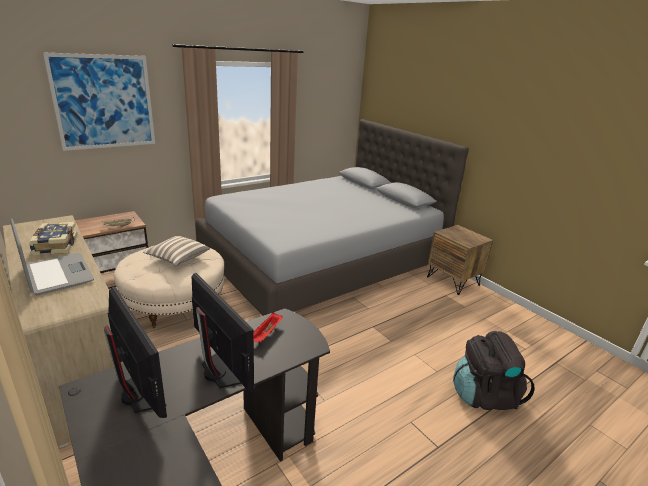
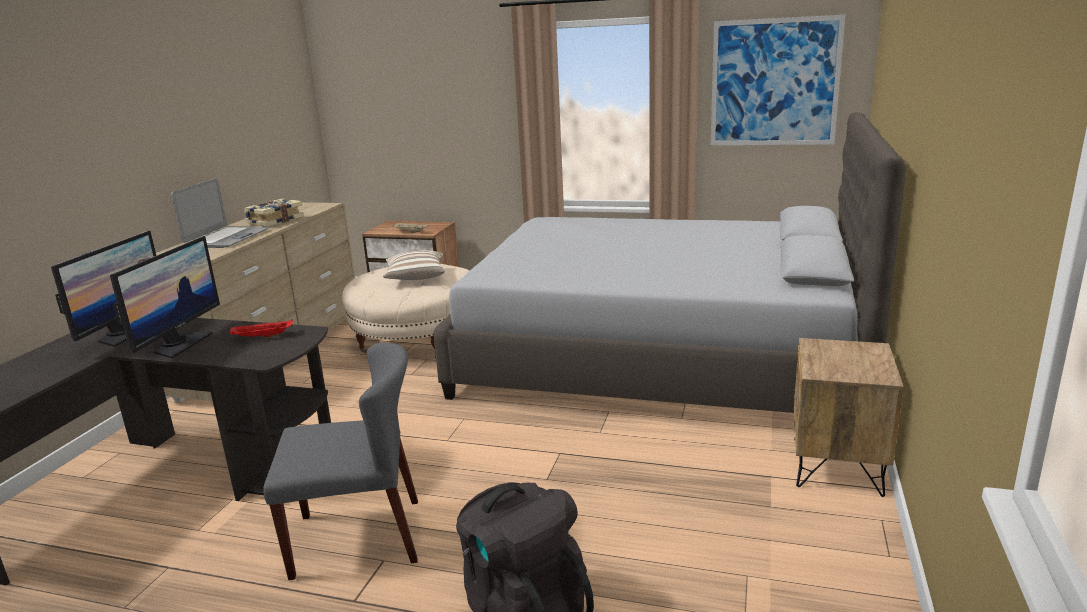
camera: 55 degrees right, 5 degrees down
picture [43,52,155,151] -> picture moved to [711,15,845,145]
none -> grey chair [263,342,418,580]

